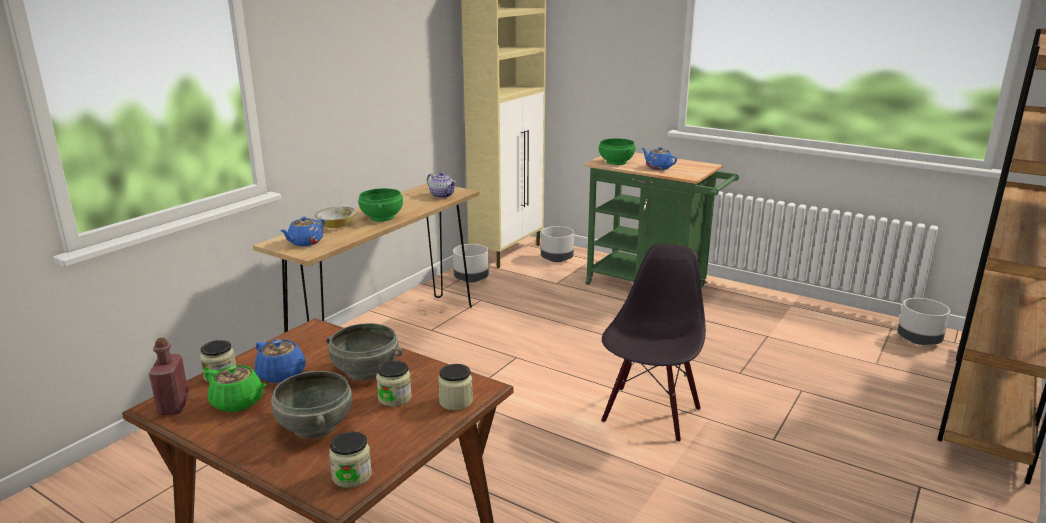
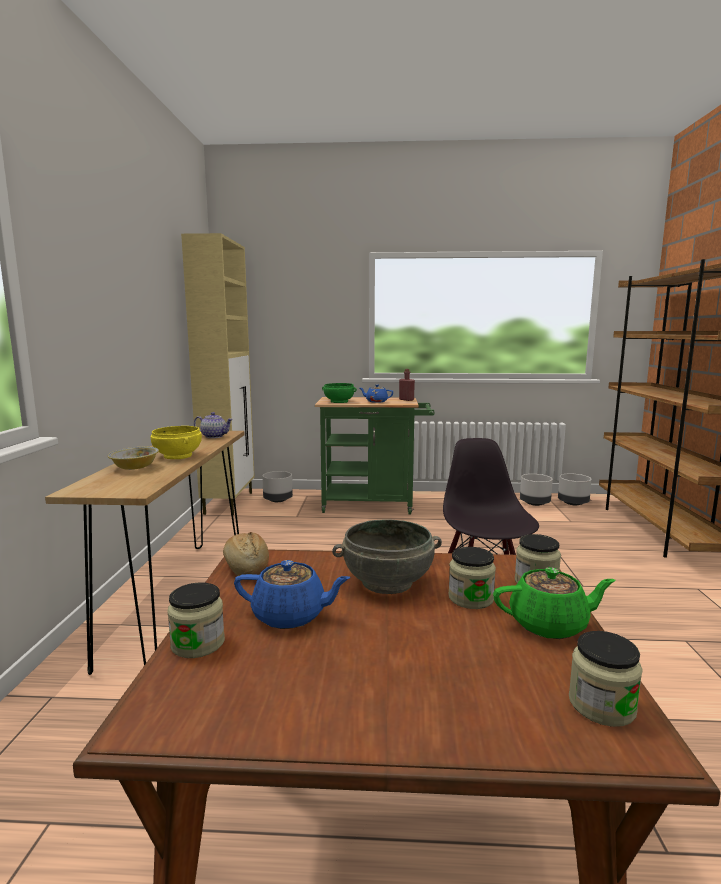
camera: 30 degrees left, 10 degrees down
red bottle [149,338,189,415] -> red bottle moved to [399,369,415,401]
green teapot [205,365,267,412] -> green teapot moved to [493,567,615,639]
grey bowl [271,371,352,438] -> none
blue teapot [280,217,325,246] -> none
green bowl [358,188,403,222] -> yellow bowl [151,426,202,459]
grey planter [453,244,489,282] -> grey planter moved to [520,474,553,506]
none -> bread [223,532,269,576]

